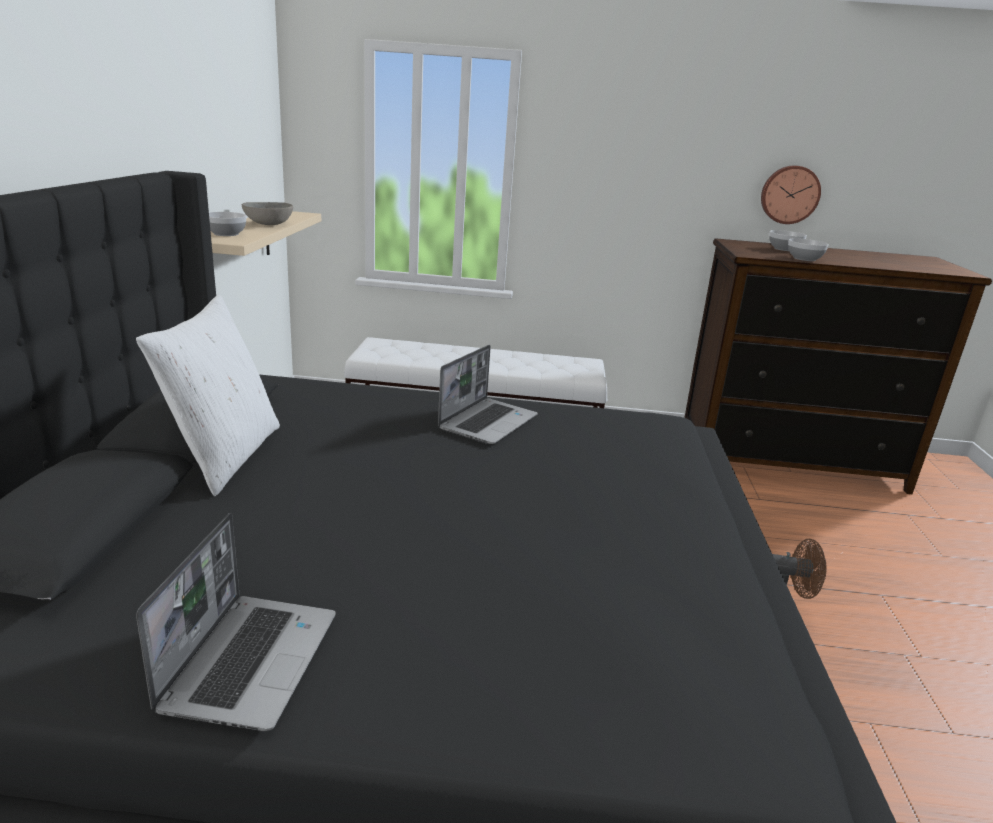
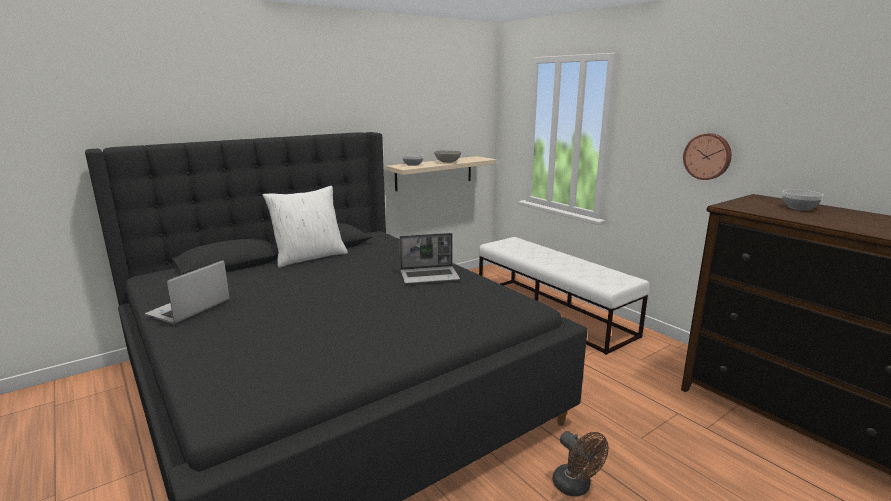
camera: 50 degrees right, 5 degrees down
laptop [136,513,336,731] -> laptop turned 150 degrees clockwise [145,260,230,324]
wall clock [761,165,821,224] -> wall clock moved to [683,133,732,180]
bowl [788,238,829,261] -> none

